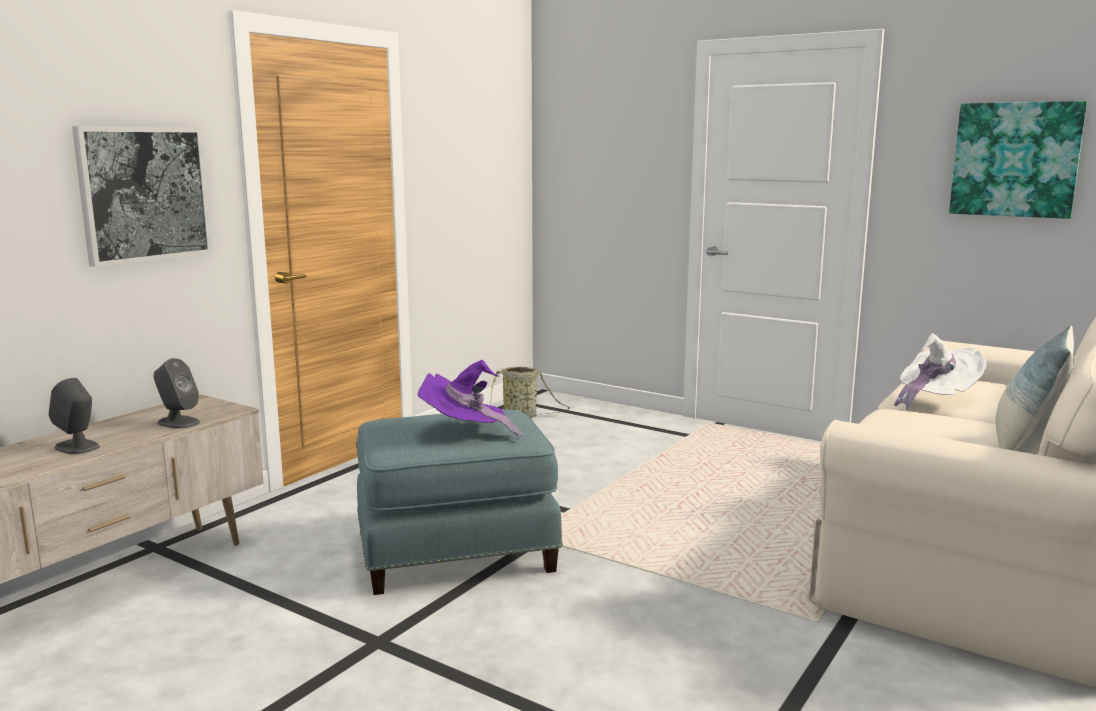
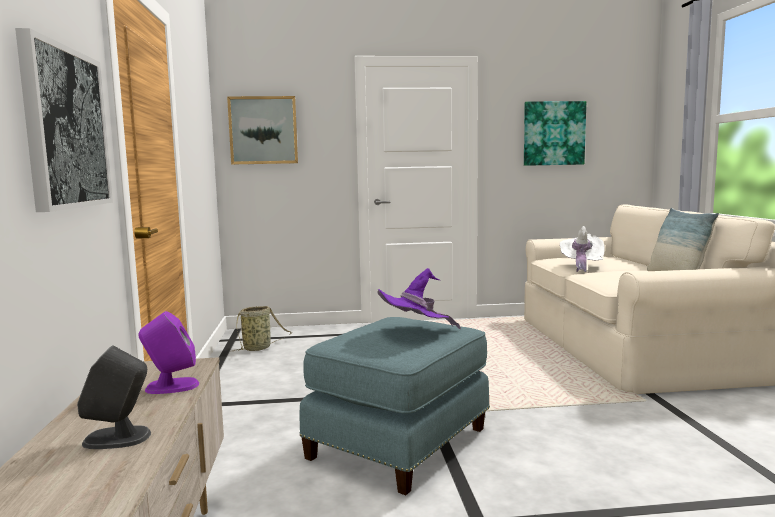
camera: 40 degrees left, 5 degrees down
grey speaker [154,358,200,429] -> purple speaker [138,311,199,394]
none -> picture [227,96,298,165]

